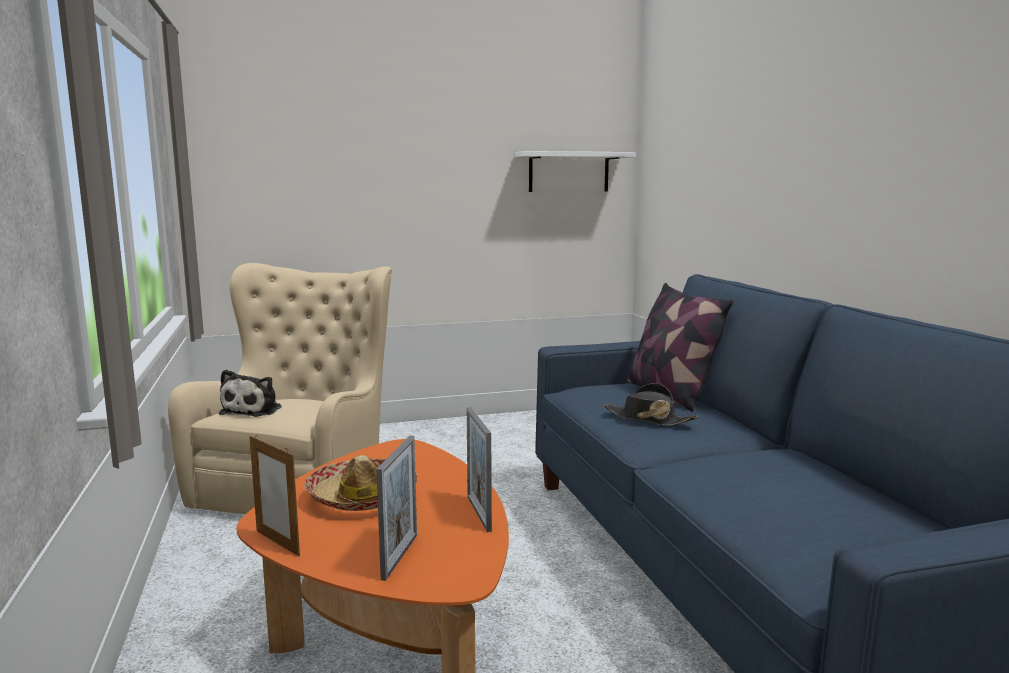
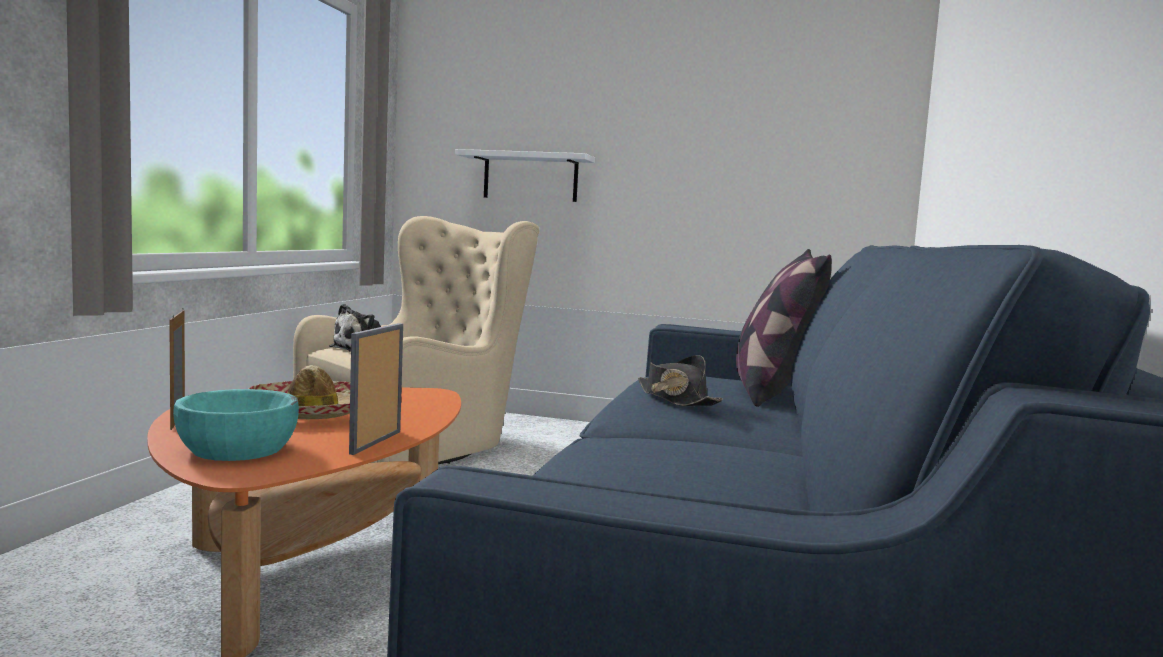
camera: 30 degrees right, 5 degrees down
picture frame [376,435,417,581] -> turquoise bowl [173,389,299,461]
white shelf [515,151,636,192] -> white shelf moved to [455,149,595,202]

